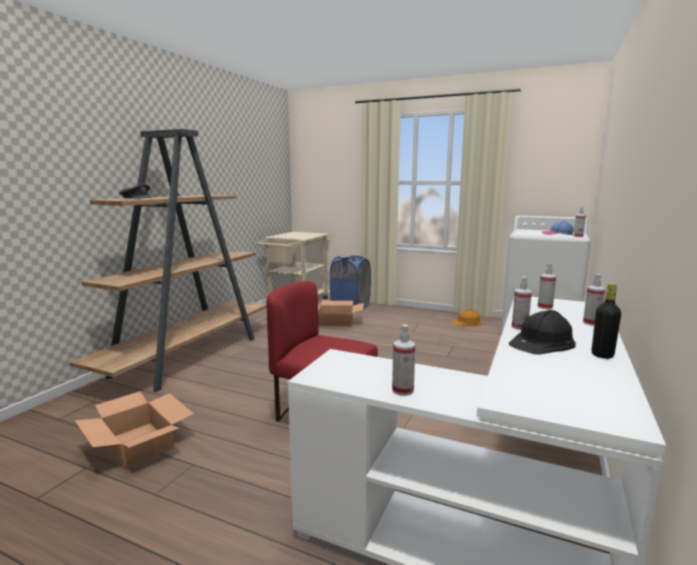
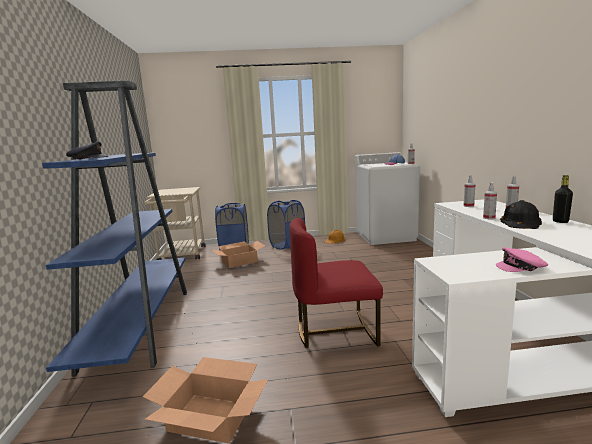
camera: 30 degrees left, 0 degrees up
brown bookcase [69,129,267,392] -> blue bookcase [42,81,187,377]
spray bottle [392,324,415,396] -> pink cap [496,247,548,272]
none -> blue laundry basket [267,200,305,250]

